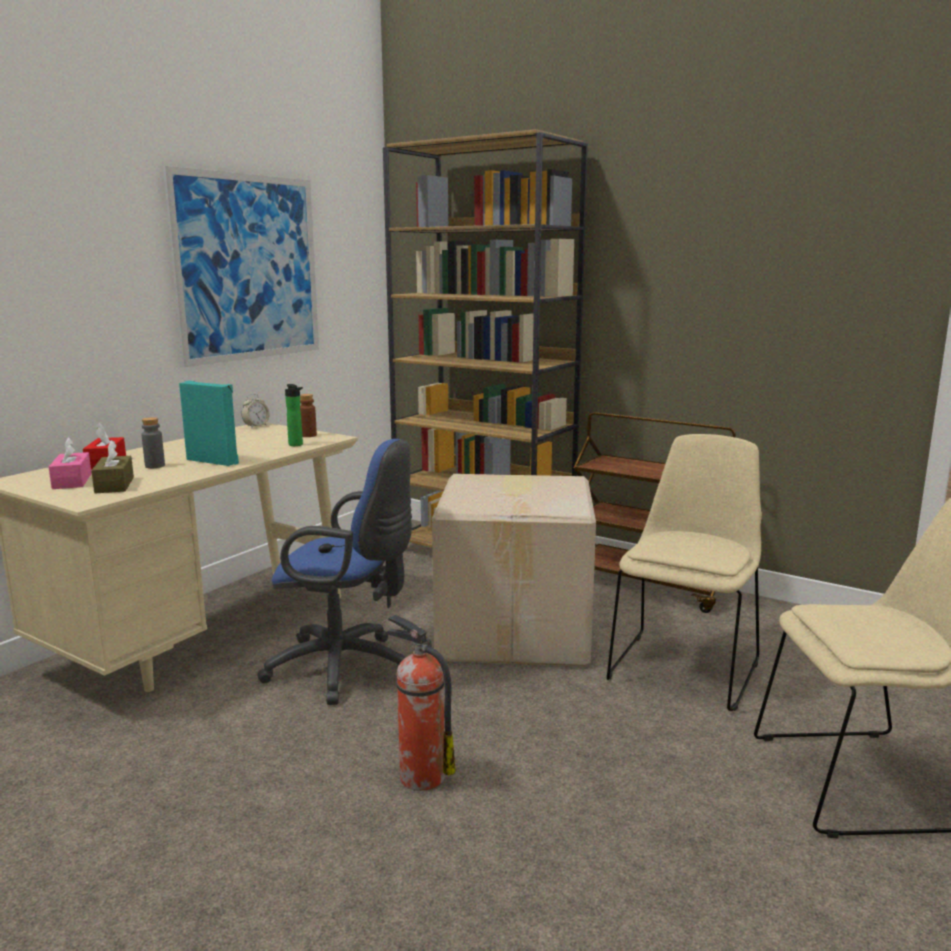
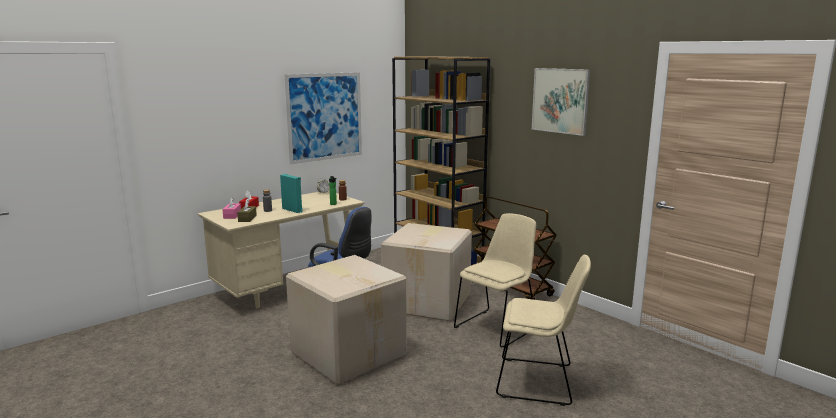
camera: 15 degrees right, 0 degrees up
fire extinguisher [384,615,456,791] -> cardboard box [286,255,407,385]
none -> picture [532,68,590,136]

